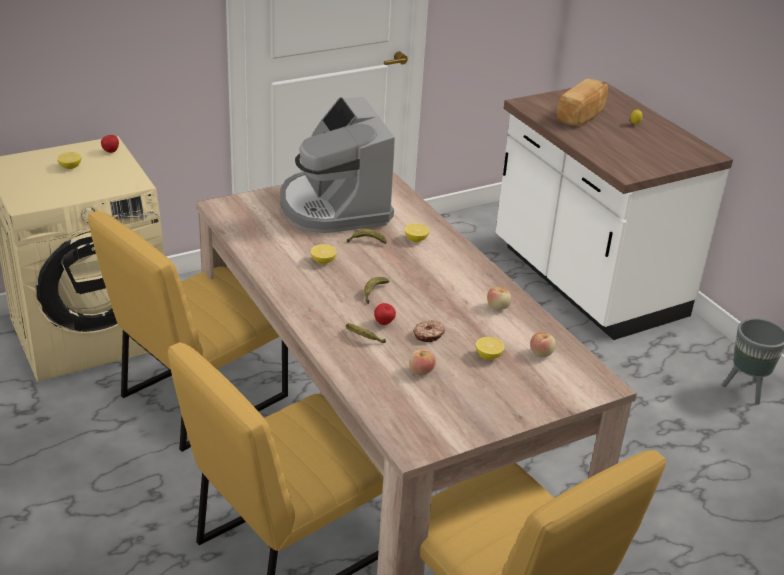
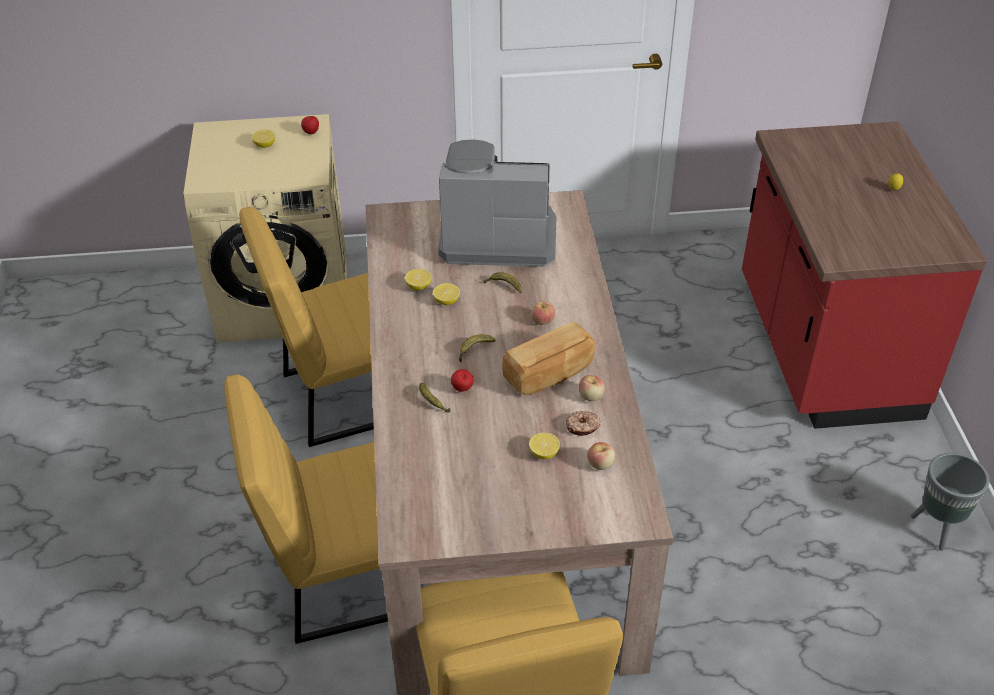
camera: 25 degrees right, 10 degrees up
coffee machine [280,97,395,233] -> coffee machine turned 90 degrees clockwise [438,139,556,267]
lemon [405,223,429,242] -> lemon moved to [405,269,431,290]
apple [409,349,436,375] -> apple moved to [531,301,555,325]
donut [413,320,445,342] -> donut moved to [566,411,600,436]
white counter [496,82,733,340] -> red counter [742,121,987,429]
bread [557,78,608,126] -> bread moved to [502,322,595,396]

